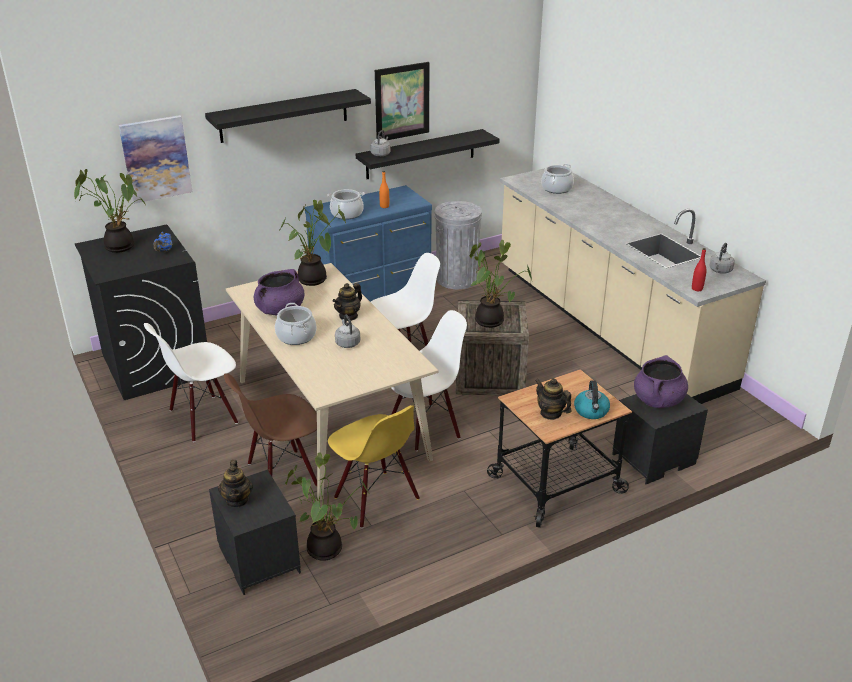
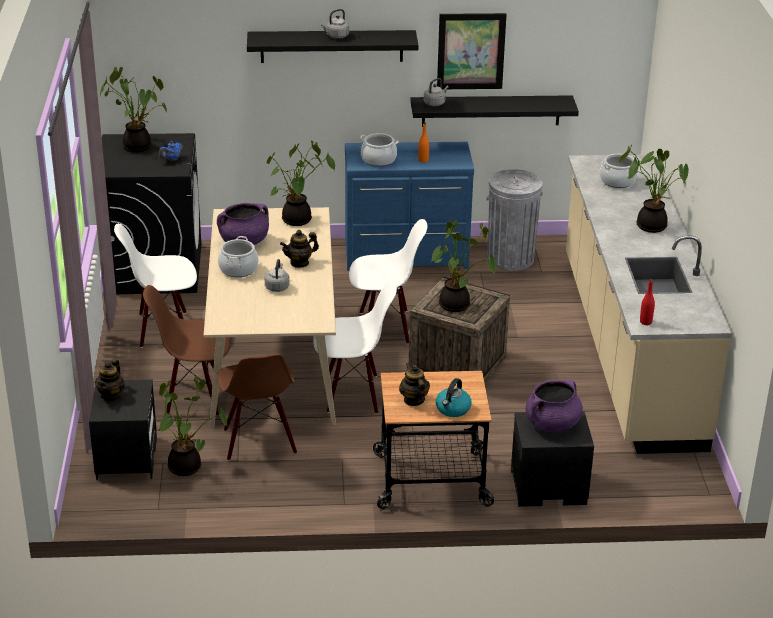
camera: 25 degrees right, 0 degrees up
picture [119,115,192,204] -> none
yellow chair [328,405,420,528] -> brown chair [217,354,297,461]
grey kettle [709,243,735,274] -> grey kettle moved to [321,9,349,39]
none -> potted plant [619,145,689,233]

